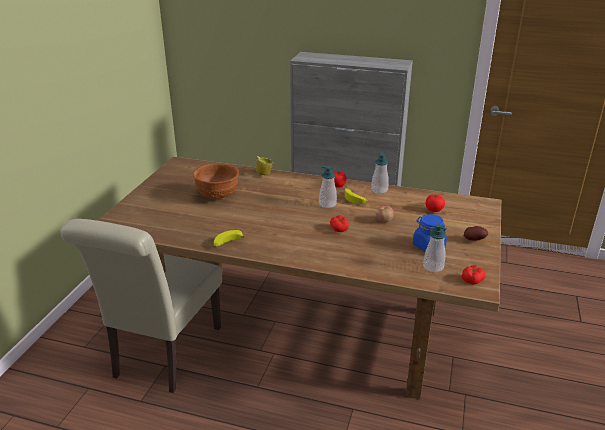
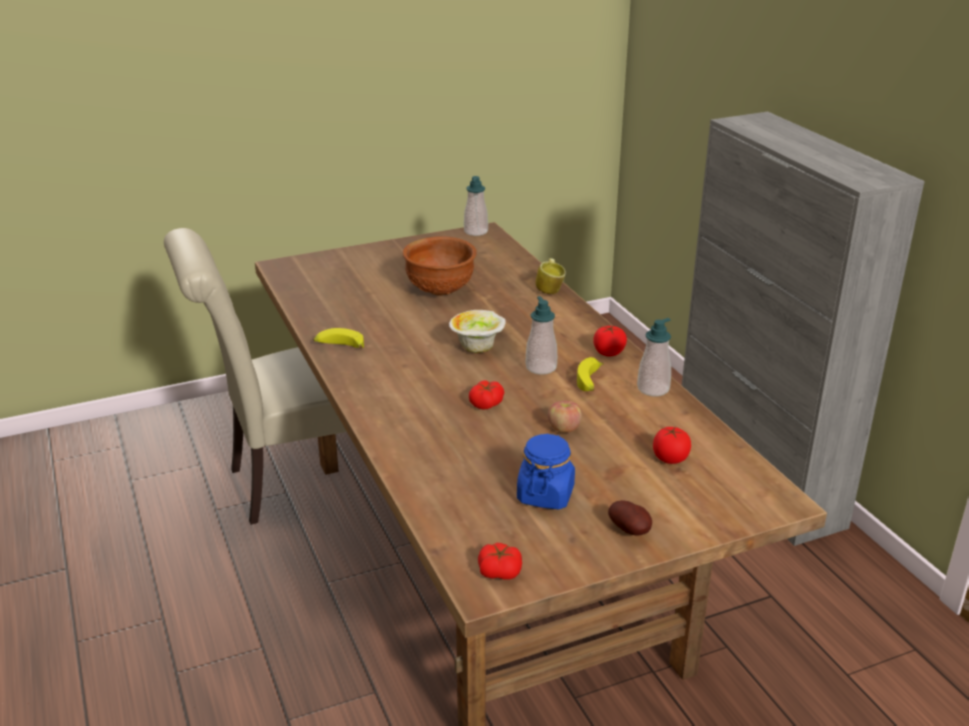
camera: 50 degrees right, 0 degrees up
soap dispenser [423,224,446,272] -> soap dispenser moved to [464,176,488,236]
none -> bowl [449,310,505,353]

